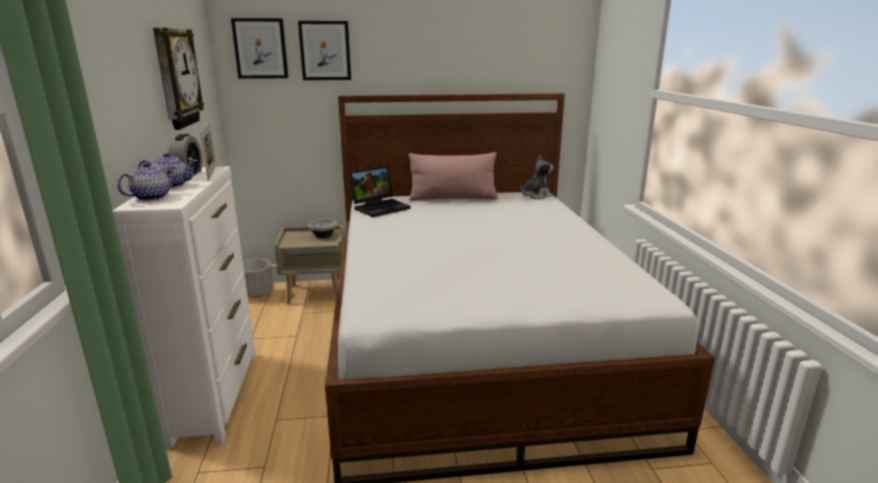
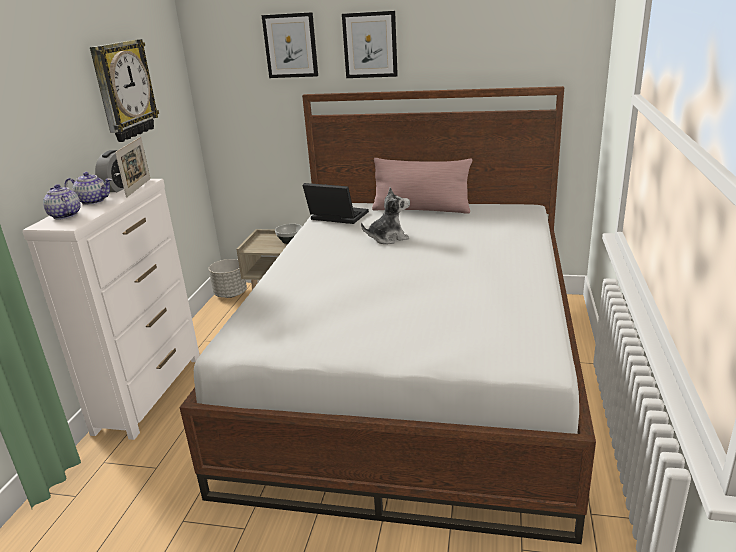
camera: 20 degrees right, 5 degrees up
teapot [117,162,176,201] -> teapot turned 90 degrees counterclockwise [43,184,81,220]
picture [231,18,288,79] -> picture moved to [342,11,398,78]
laptop [348,166,410,217] -> laptop turned 135 degrees counterclockwise [302,183,369,224]
plush toy [520,155,553,199] -> plush toy moved to [361,187,410,244]

